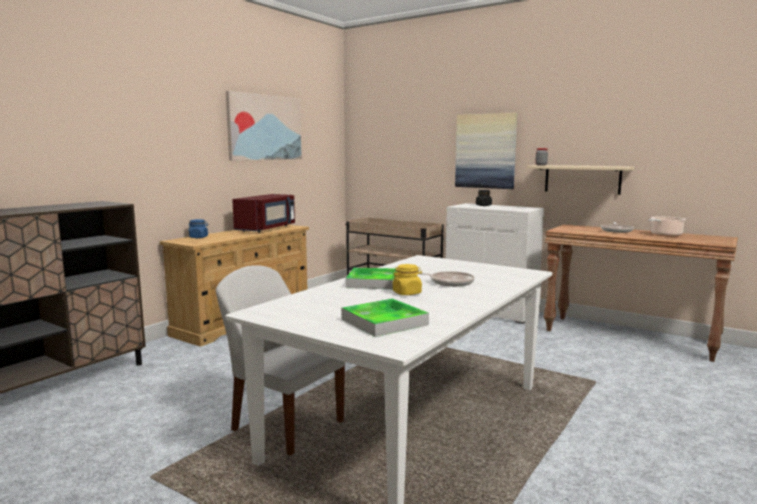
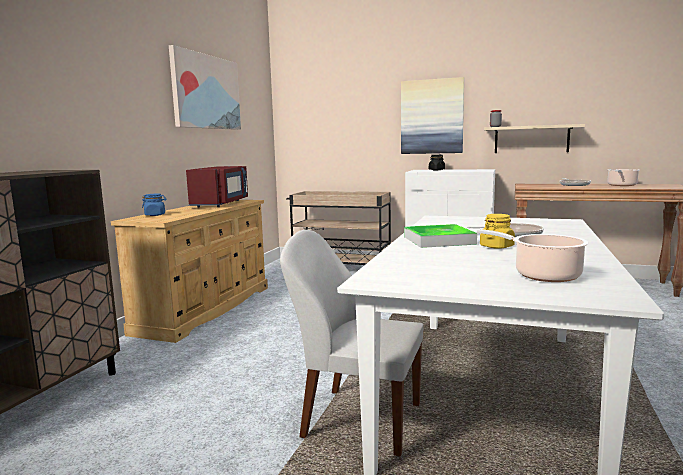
camera: 15 degrees left, 0 degrees up
tray [341,298,429,337] -> cooking pot [477,229,589,282]

